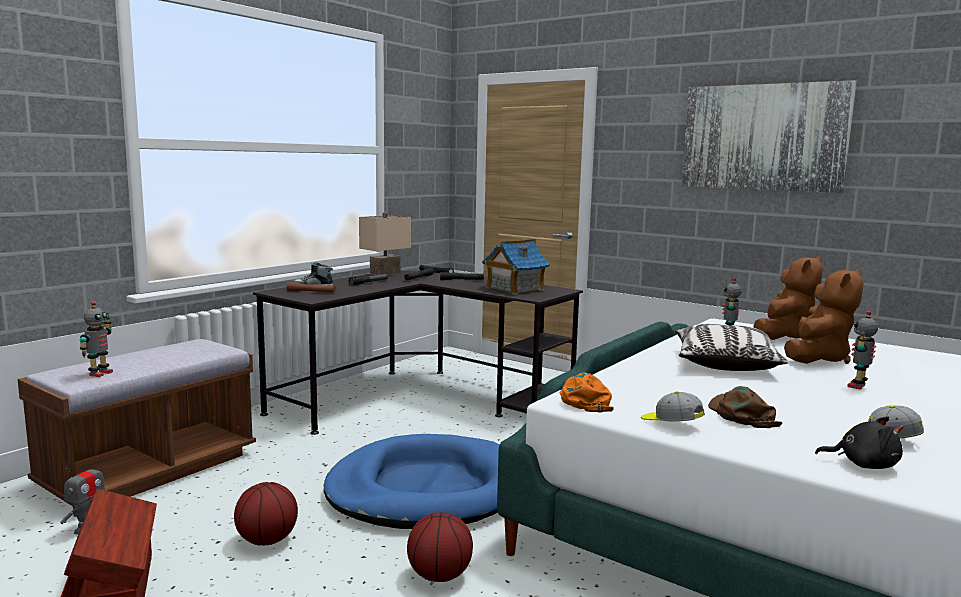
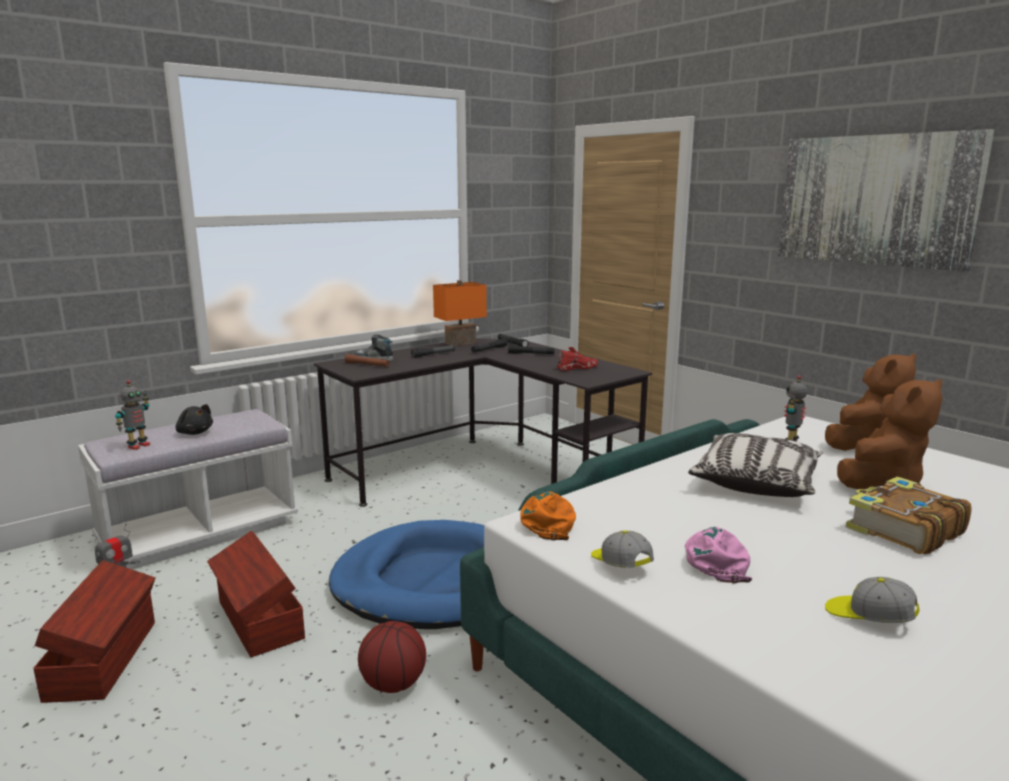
camera: 15 degrees right, 5 degrees up
brown bench [17,339,256,506] -> white bench [78,409,298,569]
basketball [234,482,298,545] -> brown storage box [207,530,305,658]
beige table lamp [359,212,411,275] -> orange table lamp [433,280,487,346]
toy house [482,238,550,294] -> red shoe [557,347,598,371]
brown cap [708,386,782,428] -> pink cap [685,527,753,584]
black plush toy [815,417,903,469] -> black plush toy moved to [175,404,213,435]
toy robot [847,311,878,390] -> book [846,477,972,554]

